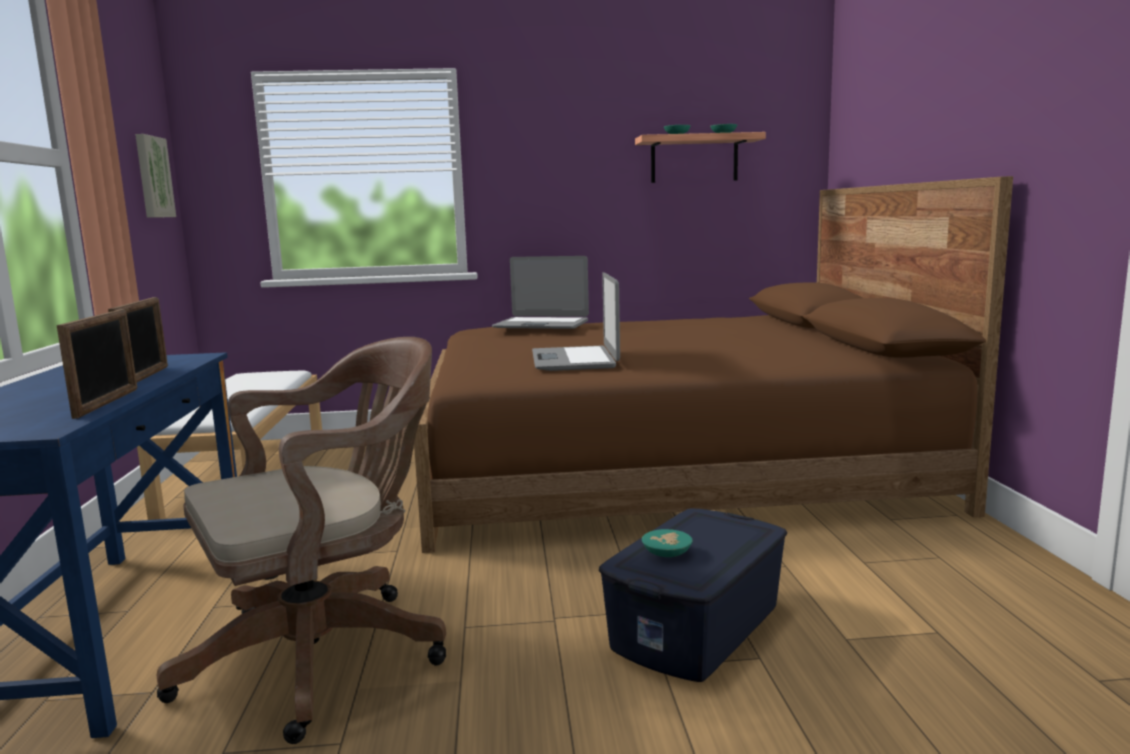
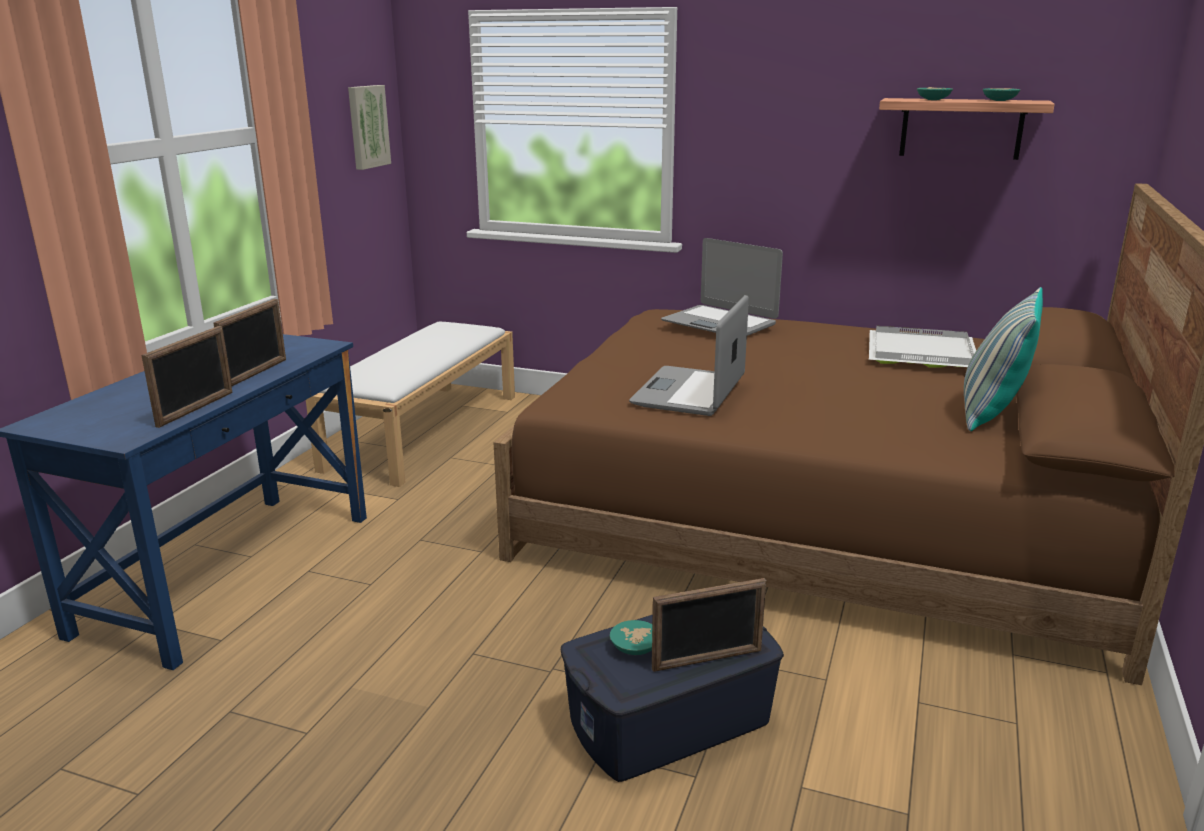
camera: 25 degrees right, 10 degrees up
brown office chair [157,337,446,744] -> none
none -> picture frame [652,578,766,672]
none -> white tray [869,326,976,367]
none -> pillow [964,287,1043,431]

